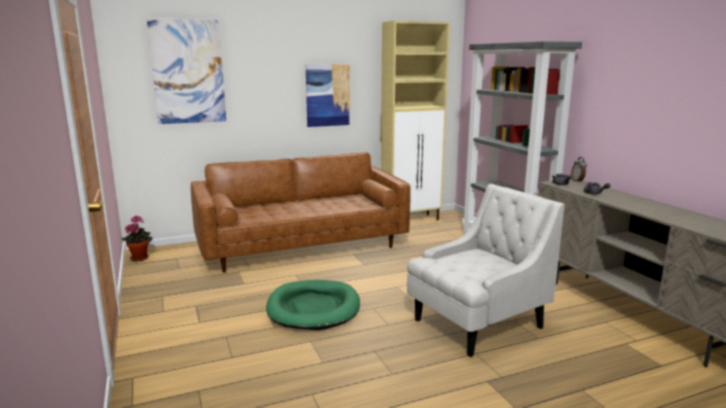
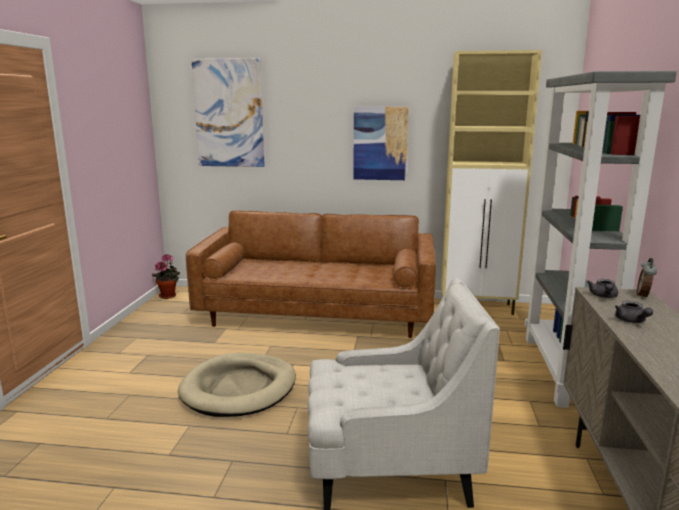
camera: 30 degrees right, 0 degrees up
green dog bed [266,280,360,330] -> beige dog bed [178,353,296,417]

